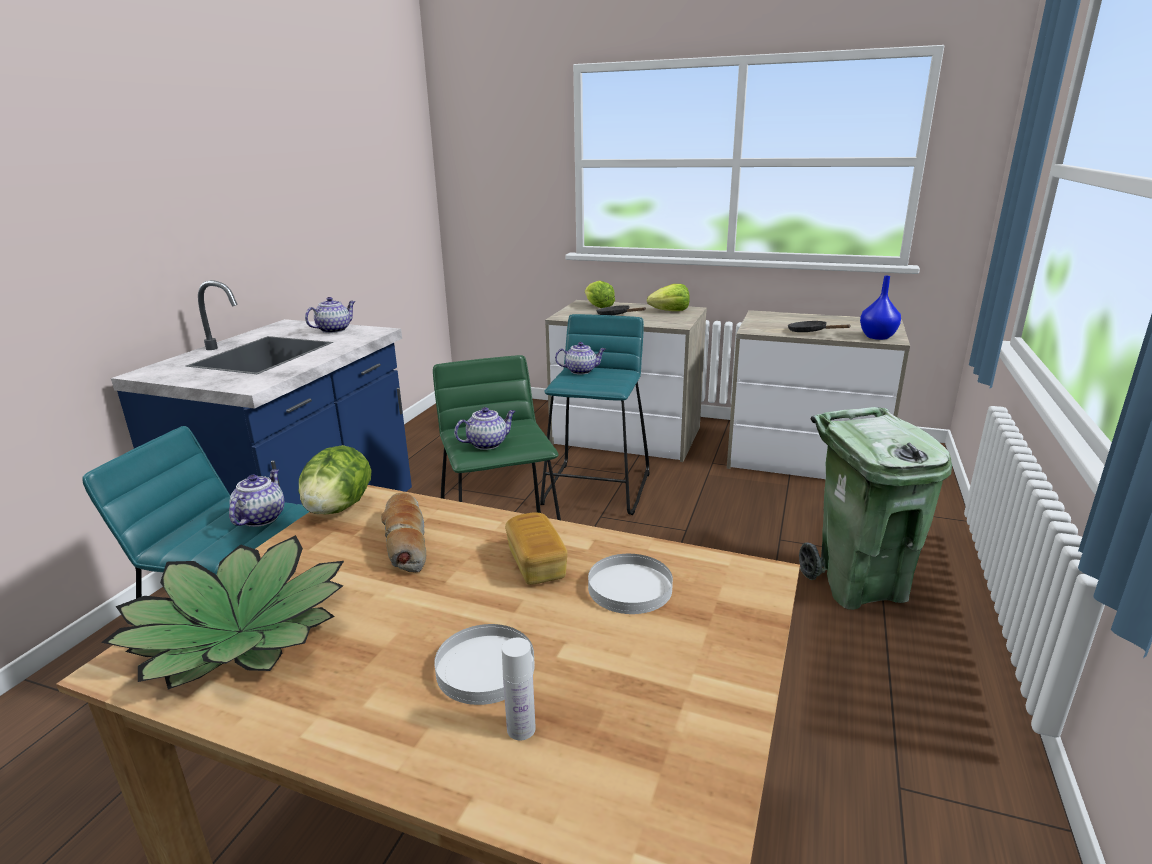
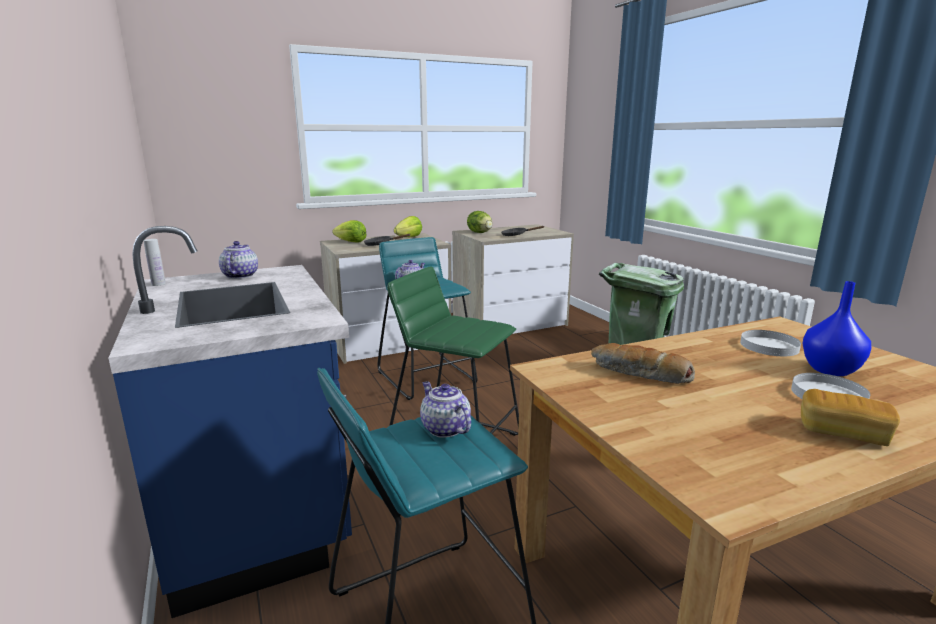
camera: 45 degrees left, 5 degrees down
potted plant [101,535,344,689] -> none
lettuce [299,445,371,515] -> lettuce moved to [467,211,492,233]
teapot [454,407,516,450] -> none
white bottle [502,638,536,740] -> white bottle moved to [144,239,166,286]
bread [505,512,568,585] -> bread moved to [801,389,900,446]
blue vase [860,276,901,340] -> blue vase moved to [802,281,871,376]

